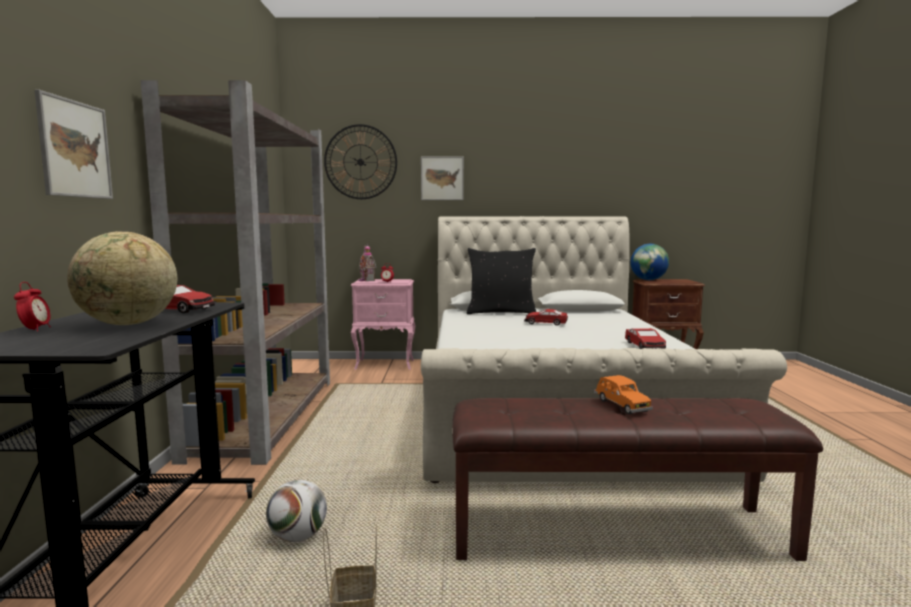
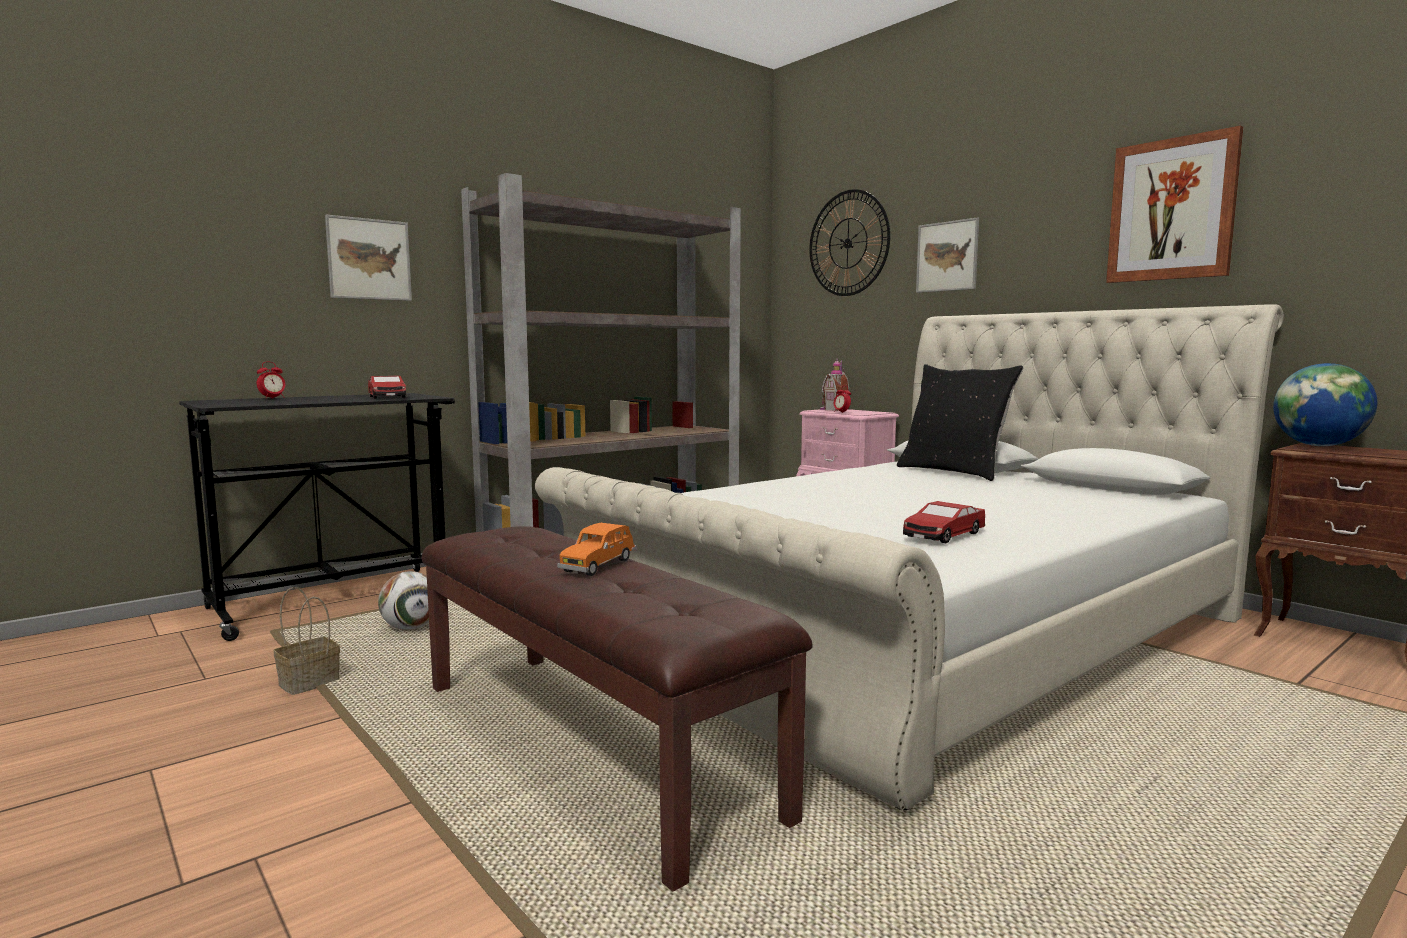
camera: 50 degrees right, 0 degrees up
globe [67,231,177,325] -> none
toy car [524,309,568,326] -> none
none -> picture [1106,126,1243,283]

